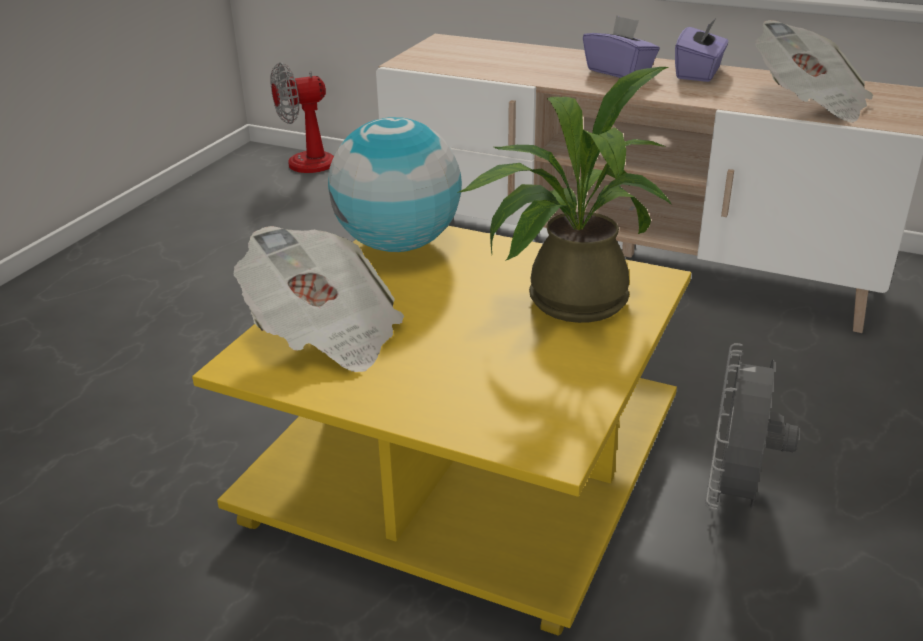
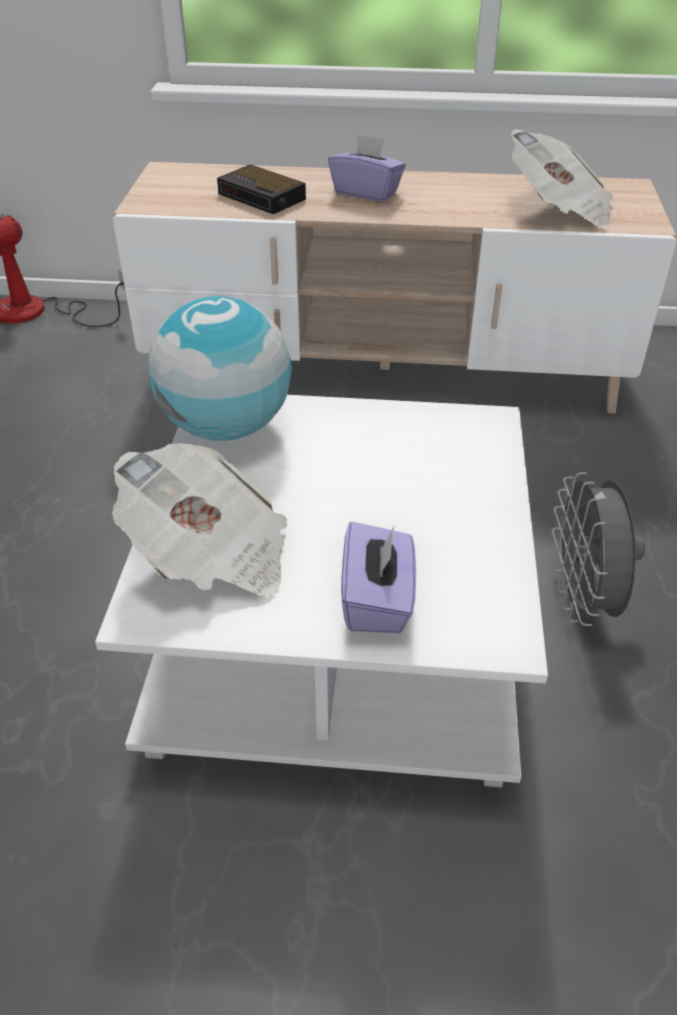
camera: 20 degrees left, 10 degrees up
yellow coffee table [192,226,691,636] -> white coffee table [95,395,548,788]
potted plant [457,67,672,323] -> none
purple tissue box [675,18,728,82] -> purple tissue box moved to [341,522,416,633]
none -> alarm clock [217,164,306,214]

